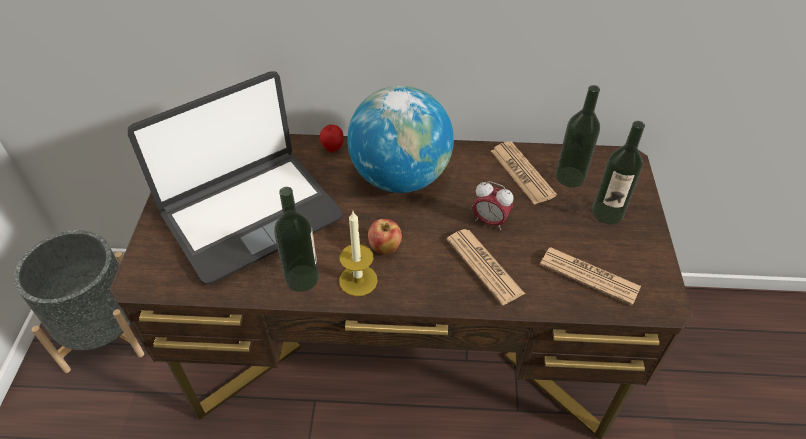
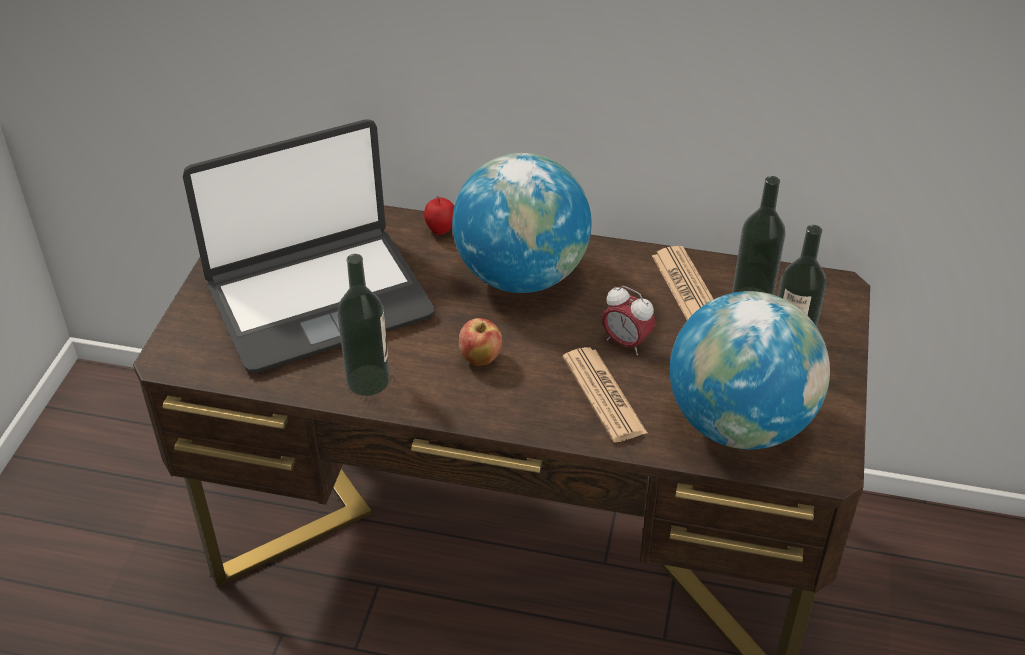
camera: 10 degrees right, 5 degrees down
grey planter [14,230,144,373] -> none
candle [339,212,378,296] -> none
newspaper [540,247,641,306] -> globe [670,291,830,450]

